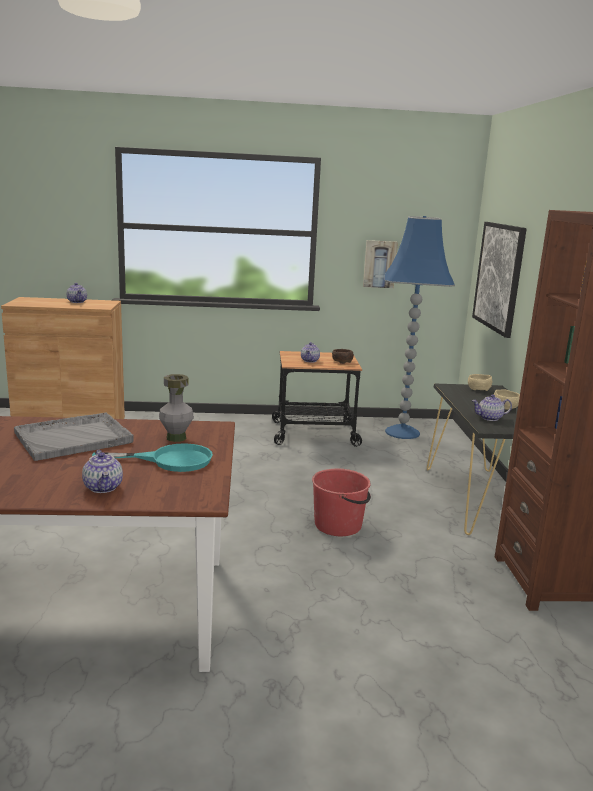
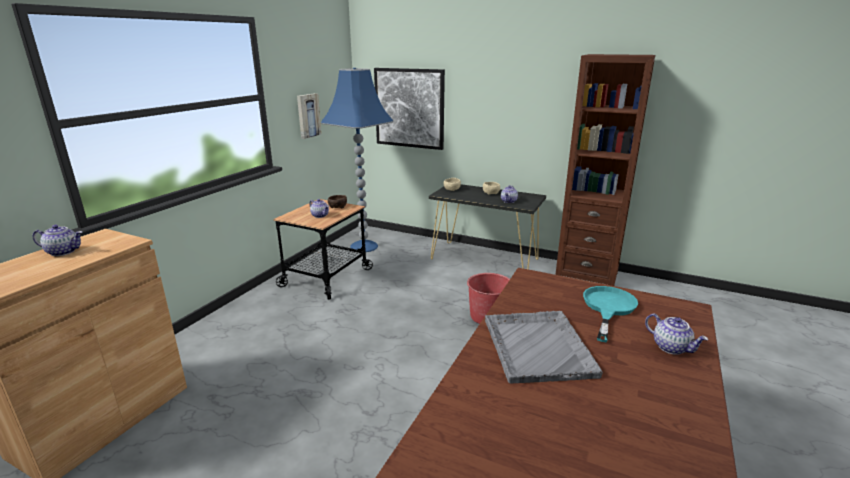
camera: 60 degrees left, 5 degrees up
teapot [82,450,123,493] -> teapot turned 45 degrees clockwise [645,314,708,355]
grey vase [159,374,194,442] -> none

